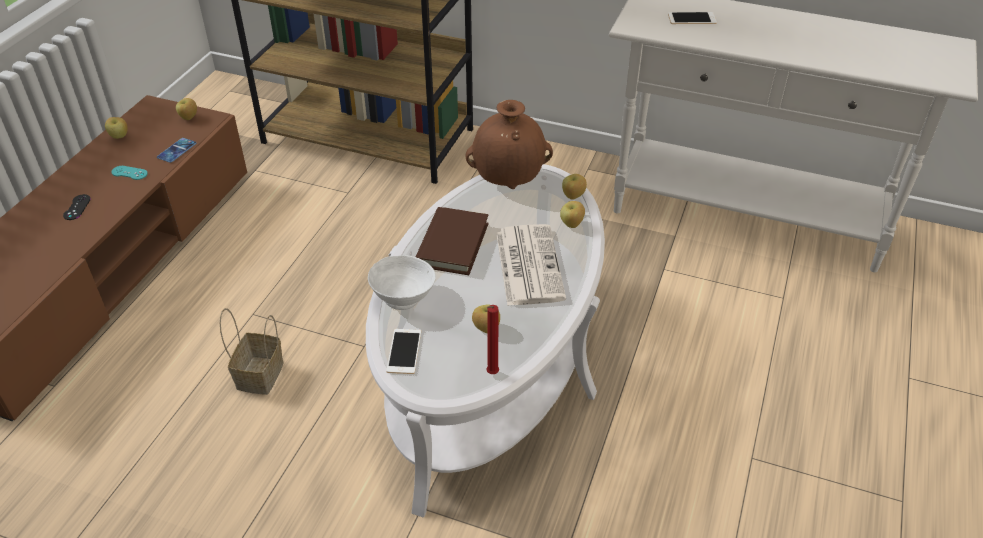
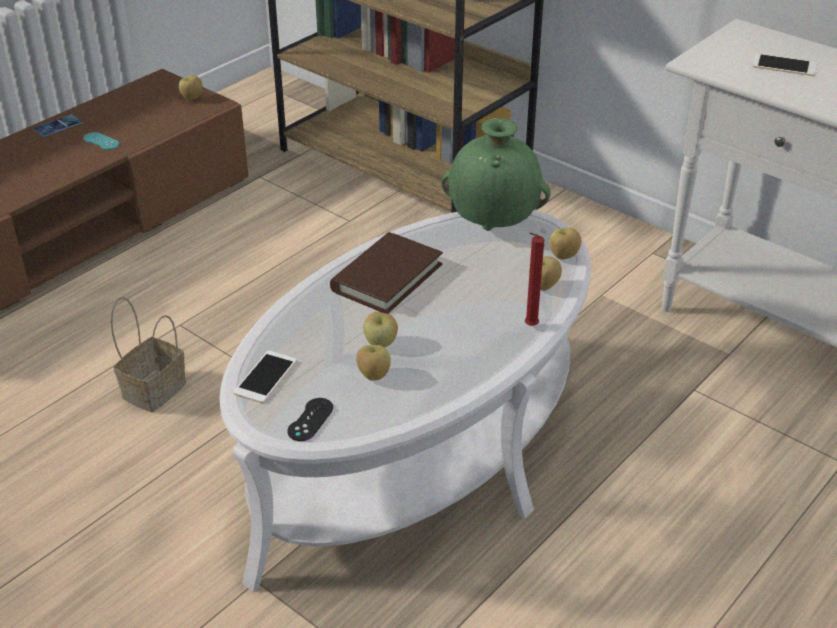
camera: 20 degrees right, 5 degrees down
black game controller [63,194,91,220] -> black game controller moved to [287,398,333,441]
apple [105,117,128,139] -> apple moved to [363,312,398,347]
phone [157,138,197,163] -> phone moved to [33,114,83,137]
white bowl [368,255,436,310] -> none
brown vase [465,100,553,189] -> green vase [441,118,551,231]
red candle [487,305,499,374] -> red candle moved to [525,233,544,326]
newspaper [496,224,566,306] -> none

